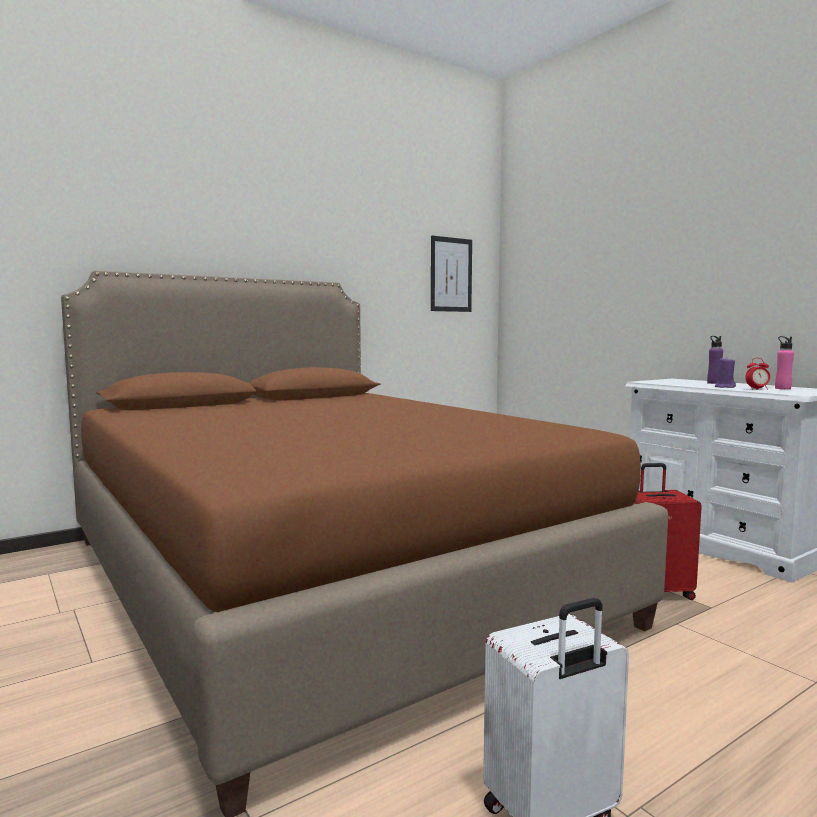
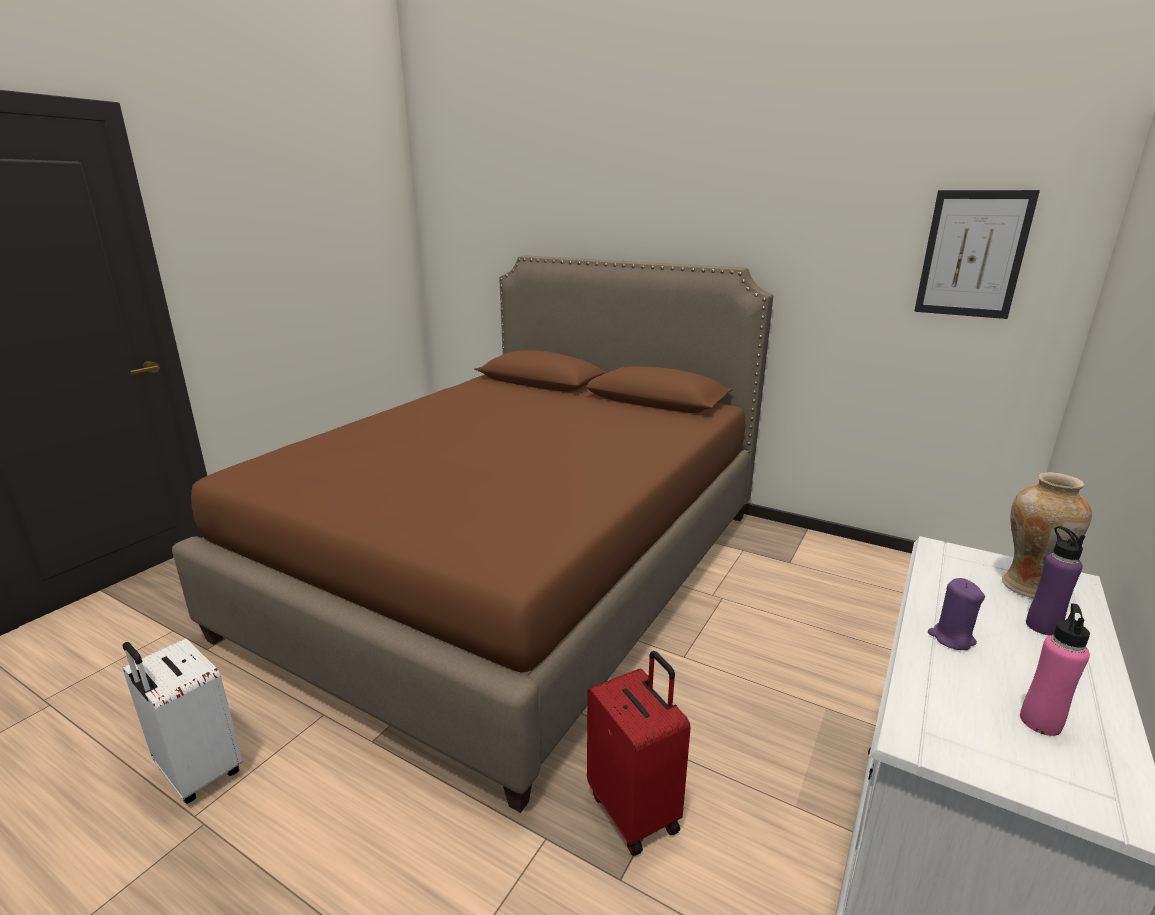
camera: 65 degrees right, 15 degrees up
alarm clock [745,358,770,390] -> none
none -> vase [1002,472,1092,598]

